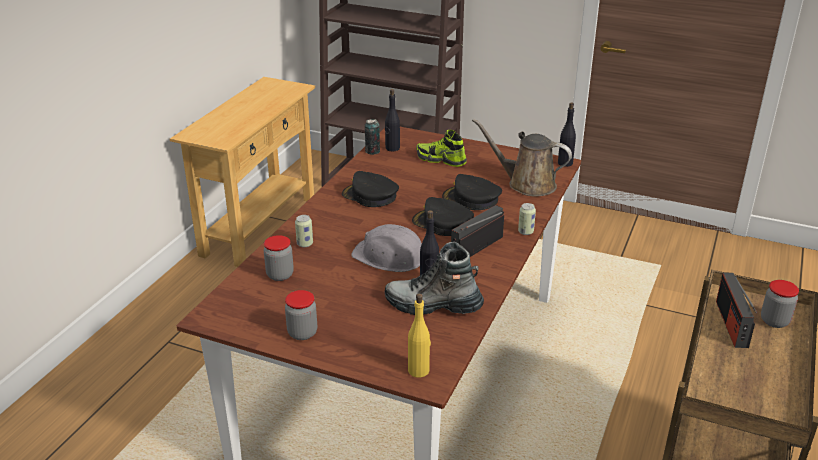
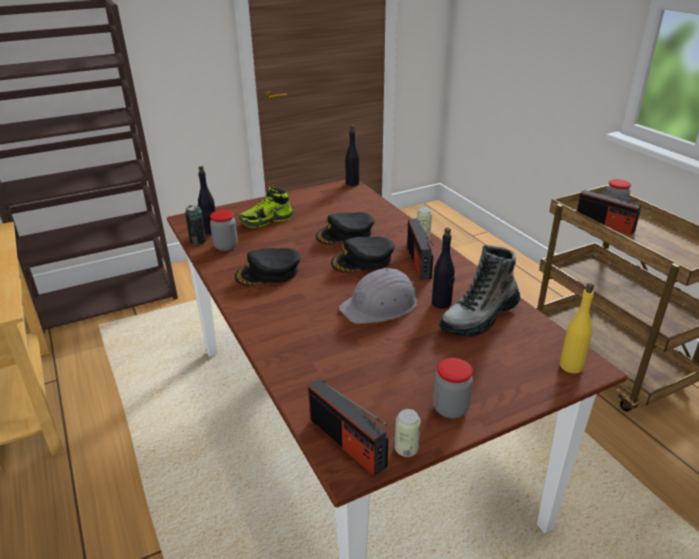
camera: 50 degrees left, 0 degrees up
jar [264,235,294,281] -> jar moved to [210,210,238,251]
can [295,215,313,247] -> can moved to [395,409,421,457]
brown watering can [472,118,572,196] -> none
none -> radio [308,379,389,476]

